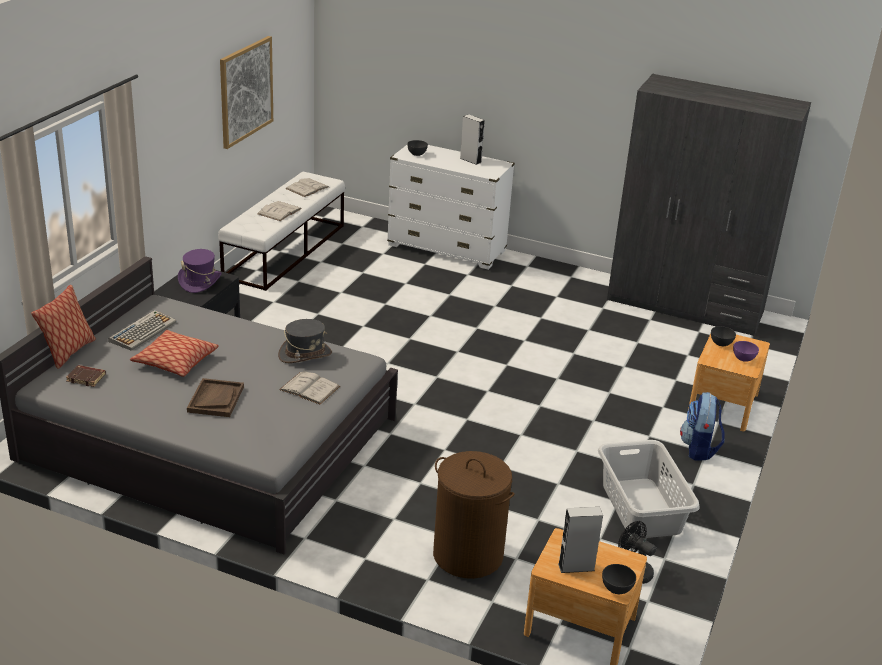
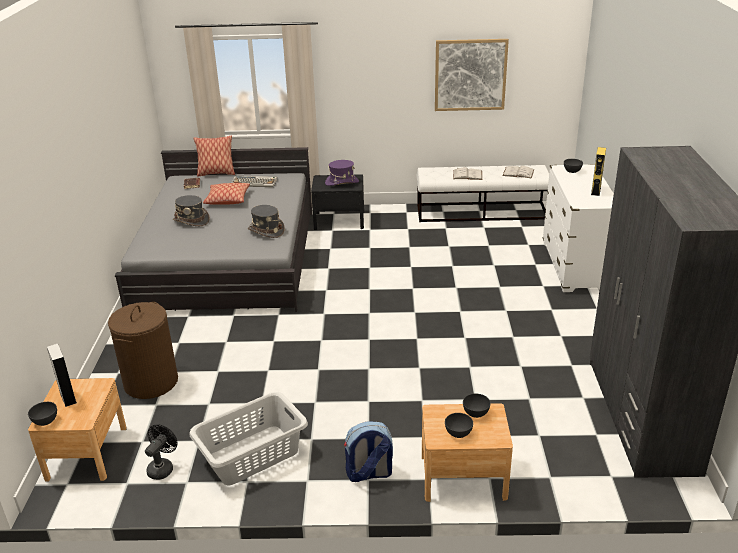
camera: 70 degrees right, 0 degrees up
brown tray [187,378,244,417] -> grey hat [173,195,209,226]
white book [279,371,340,404] -> none
grey speaker [460,114,485,165] -> yellow speaker [591,147,606,196]
purple bowl [733,341,759,362] -> grey bowl [445,413,473,438]

